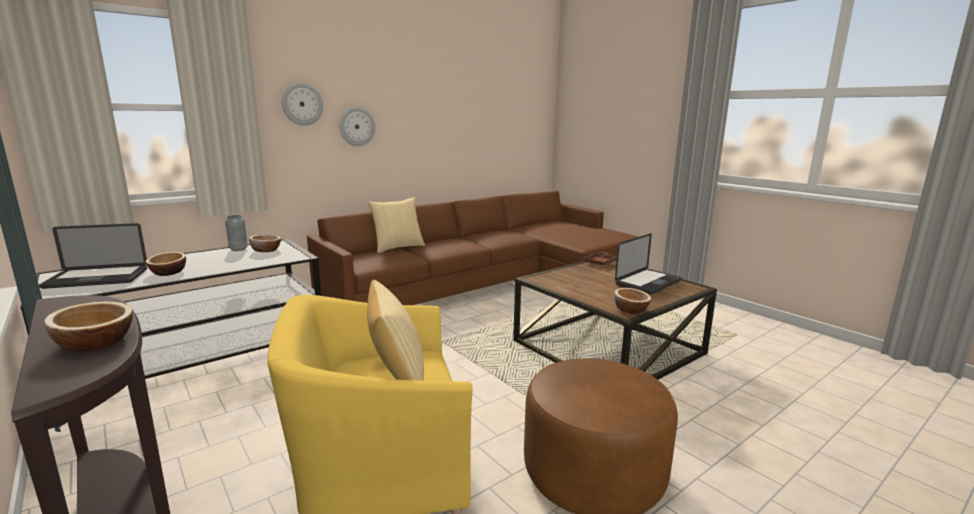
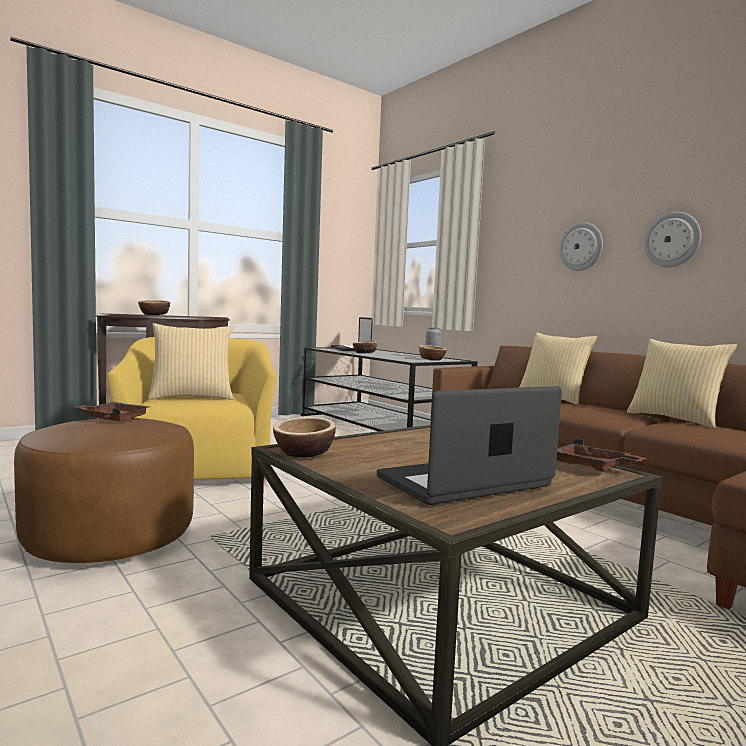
camera: 90 degrees right, 10 degrees down
wall clock [282,83,323,126] -> wall clock moved to [644,212,701,267]
laptop [615,233,682,295] -> laptop turned 105 degrees clockwise [377,386,562,505]
none -> brown tray [76,402,149,421]
none -> pillow [627,339,737,428]

